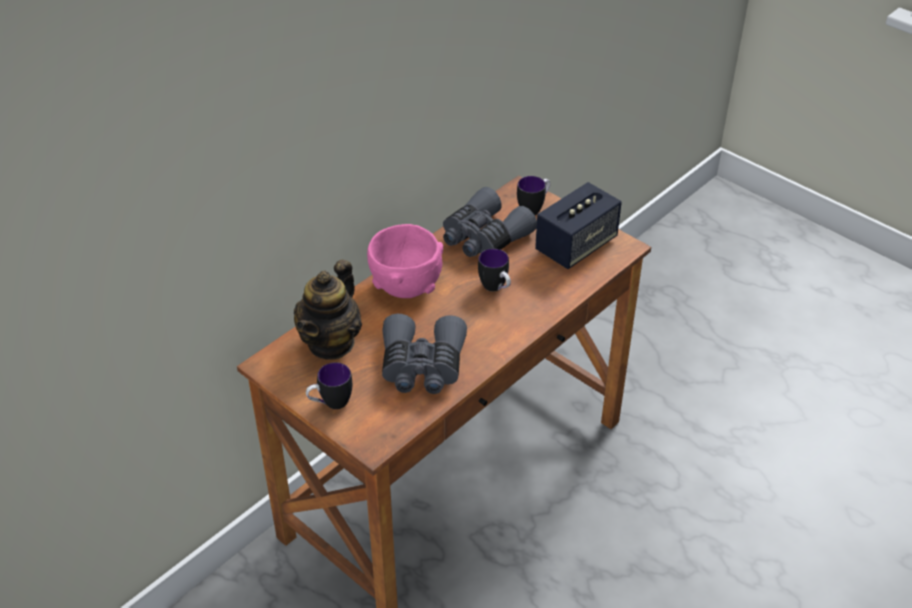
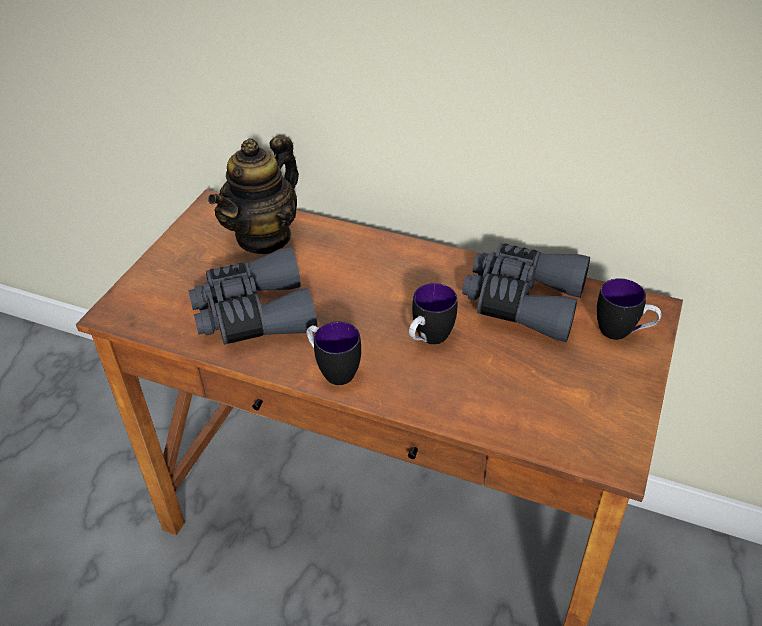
camera: 70 degrees right, 0 degrees up
teapot [294,259,362,360] -> teapot turned 60 degrees counterclockwise [208,135,299,254]
mug [306,362,352,409] -> mug moved to [306,321,361,385]
pink bowl [367,224,443,298] -> none
speaker [535,182,622,269] -> none

